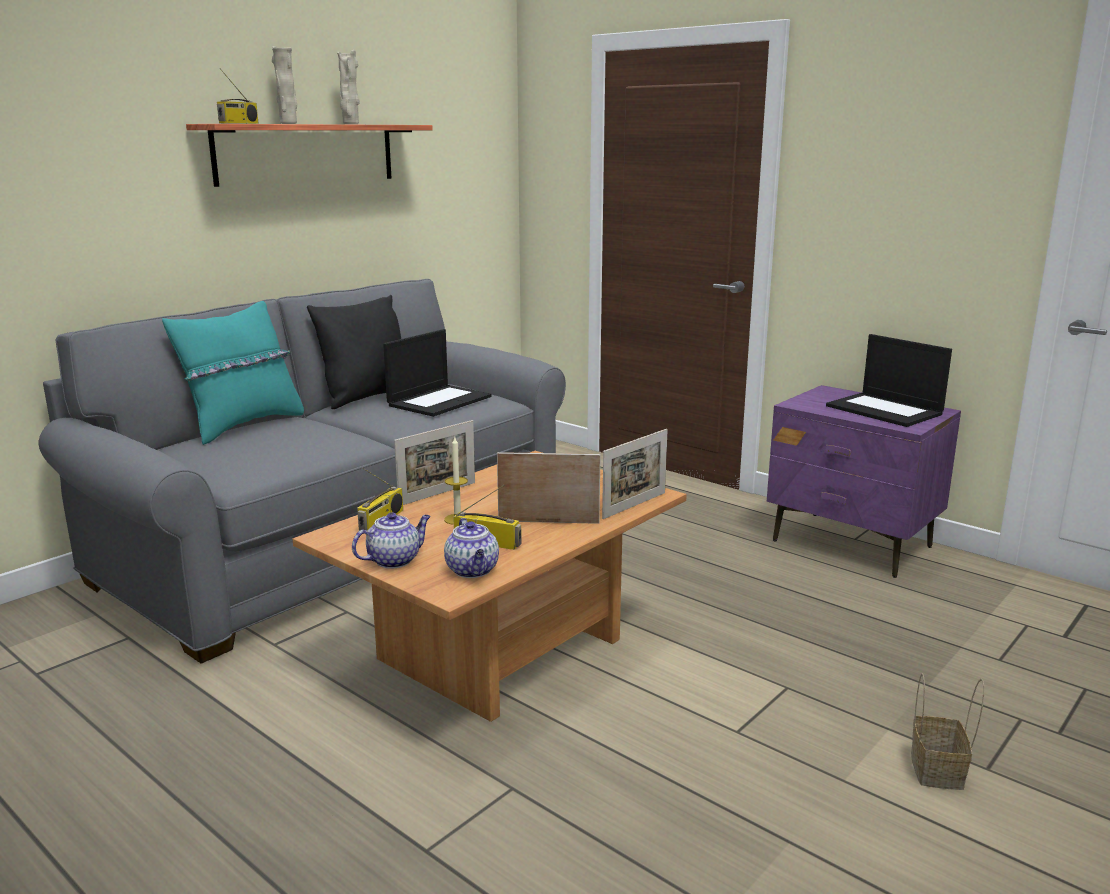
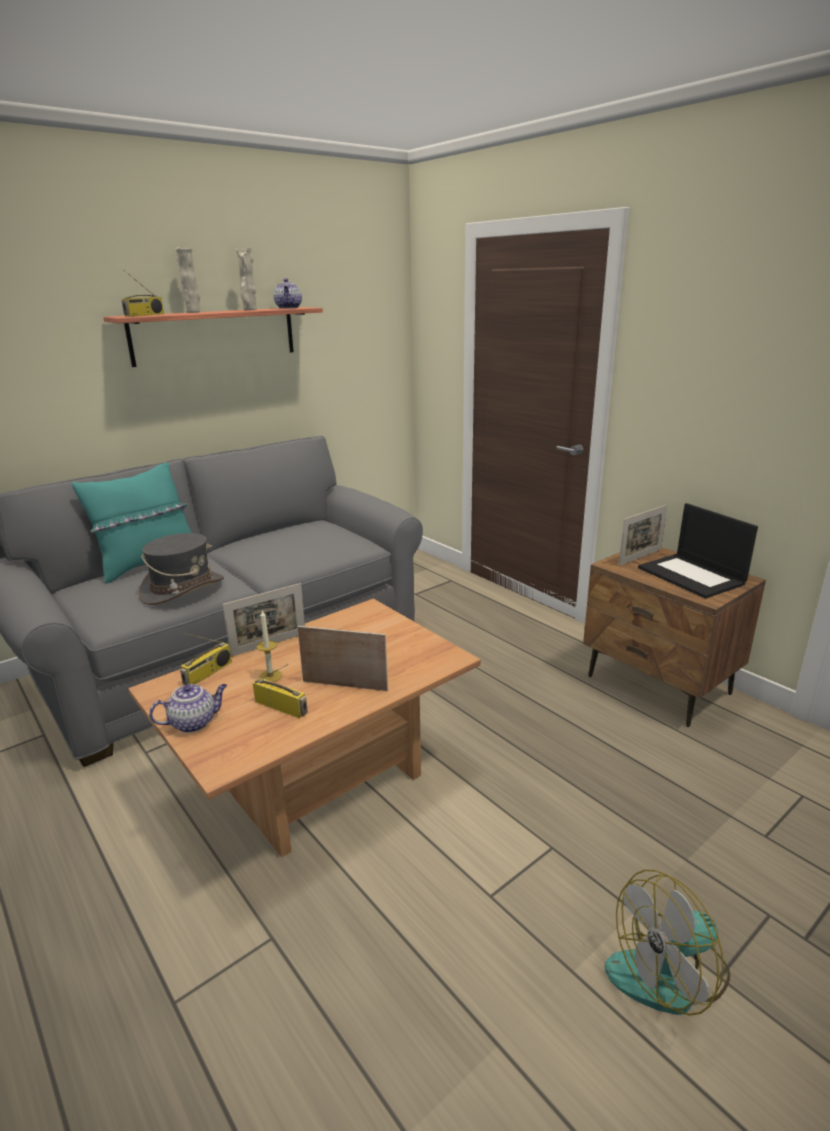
camera: 10 degrees right, 5 degrees up
black pillow [307,295,401,409] -> none
laptop [383,329,492,417] -> none
teapot [444,518,499,578] -> teapot moved to [273,278,302,309]
picture frame [602,429,668,519] -> picture frame moved to [619,505,667,566]
purple nightstand [767,385,961,578] -> brown nightstand [583,547,766,727]
basket [911,673,984,790] -> fan [605,869,730,1015]
none -> grey hat [139,533,224,605]

